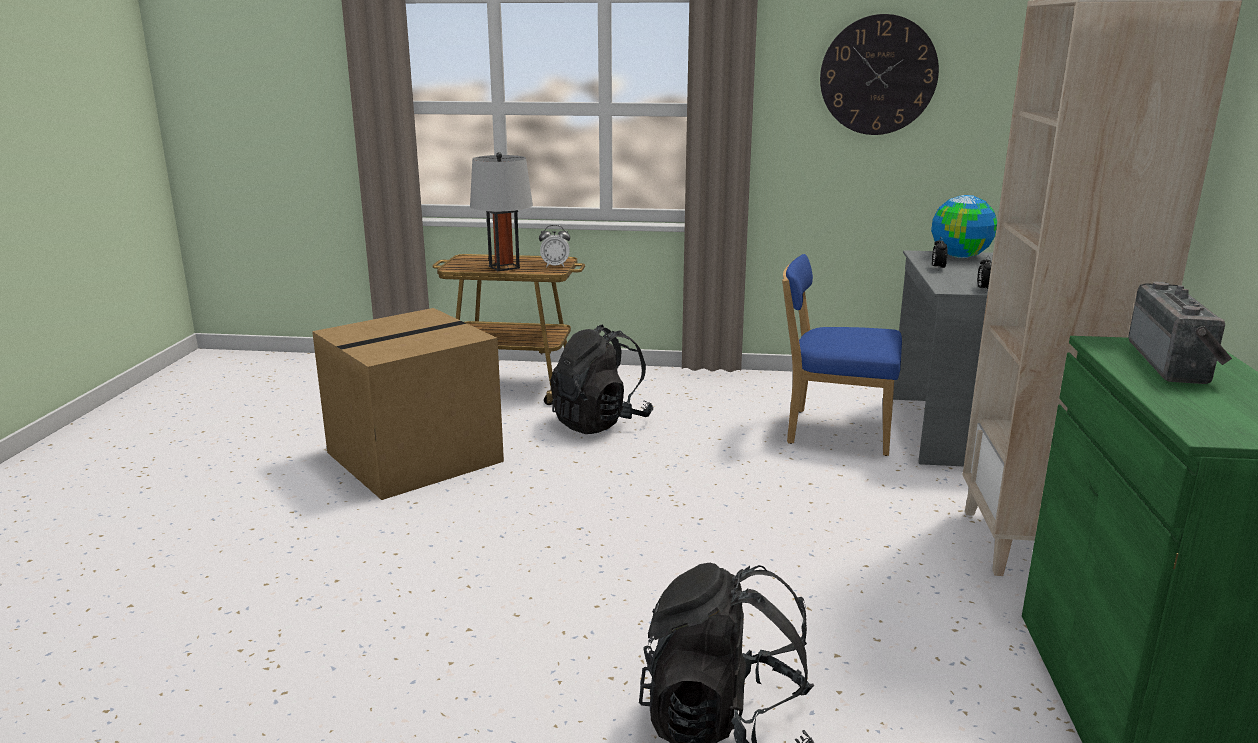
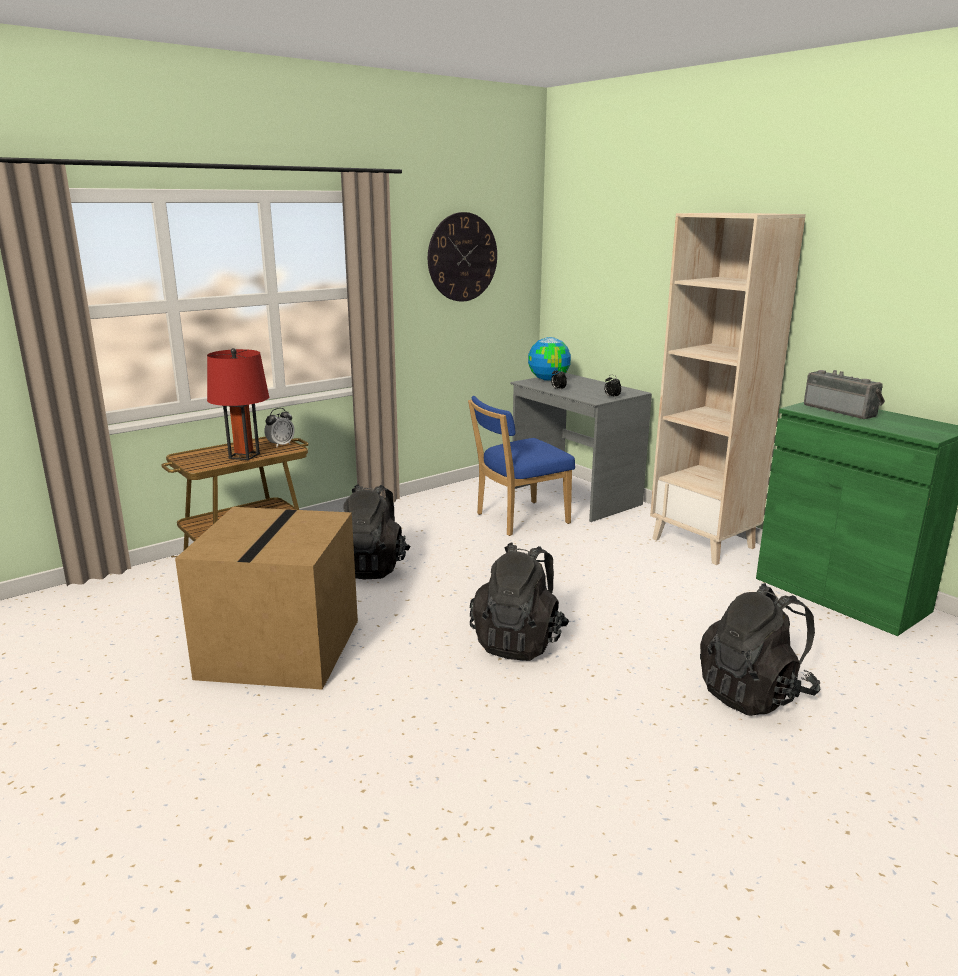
camera: 45 degrees left, 0 degrees up
grey table lamp [470,152,533,271] -> red table lamp [207,348,269,460]
none -> black backpack [470,542,569,661]

